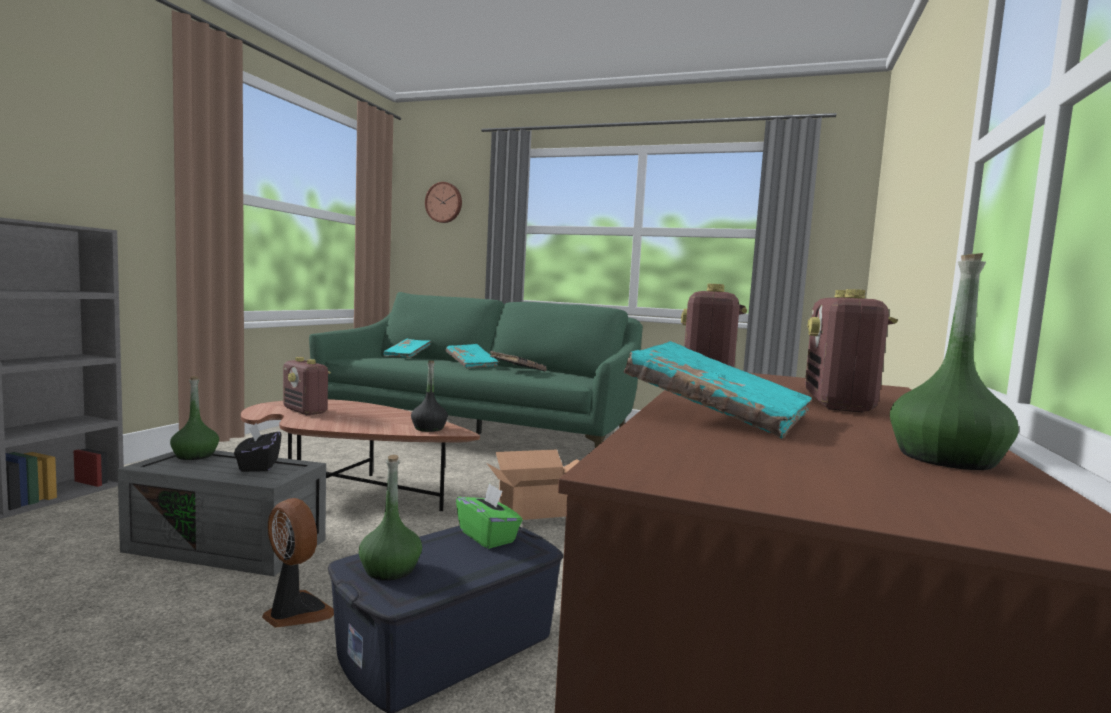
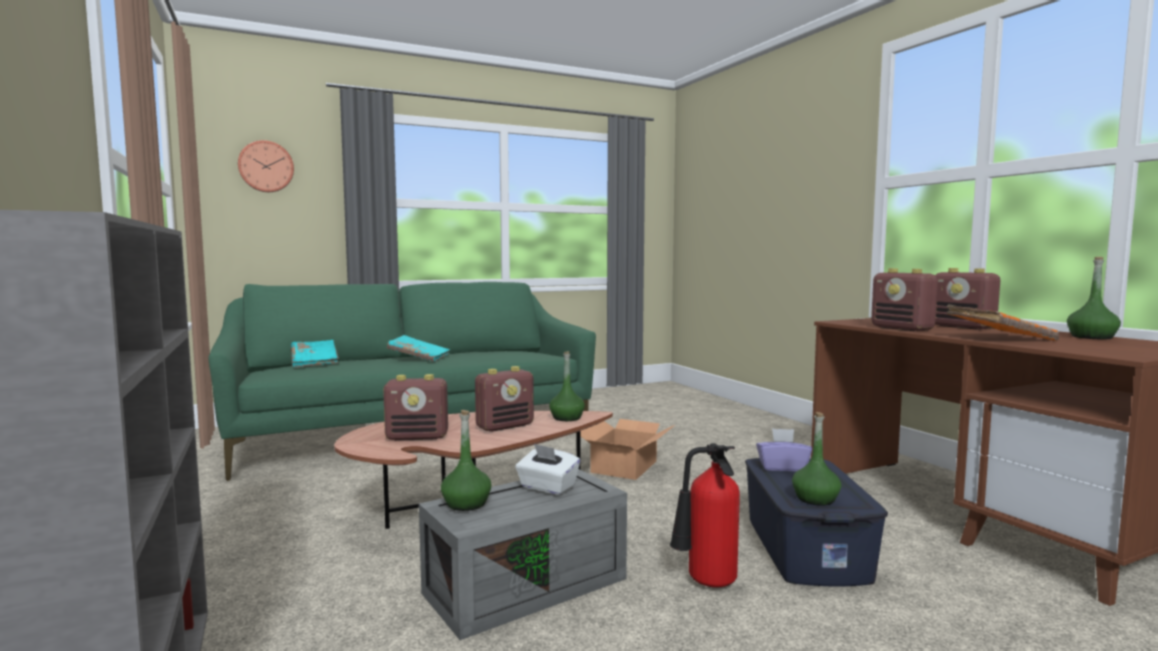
camera: 45 degrees left, 0 degrees up
black tissue box [234,423,282,472] -> white tissue box [515,444,580,495]
fan [262,498,334,627] -> fire extinguisher [670,443,740,587]
black bottle [411,361,448,432] -> green bottle [549,351,585,421]
green tissue box [456,483,522,549] -> purple tissue box [756,428,812,472]
black book [490,351,546,372] -> none
turquoise book [624,341,812,439] -> orange book [946,304,1059,341]
none -> radio [475,366,534,432]

